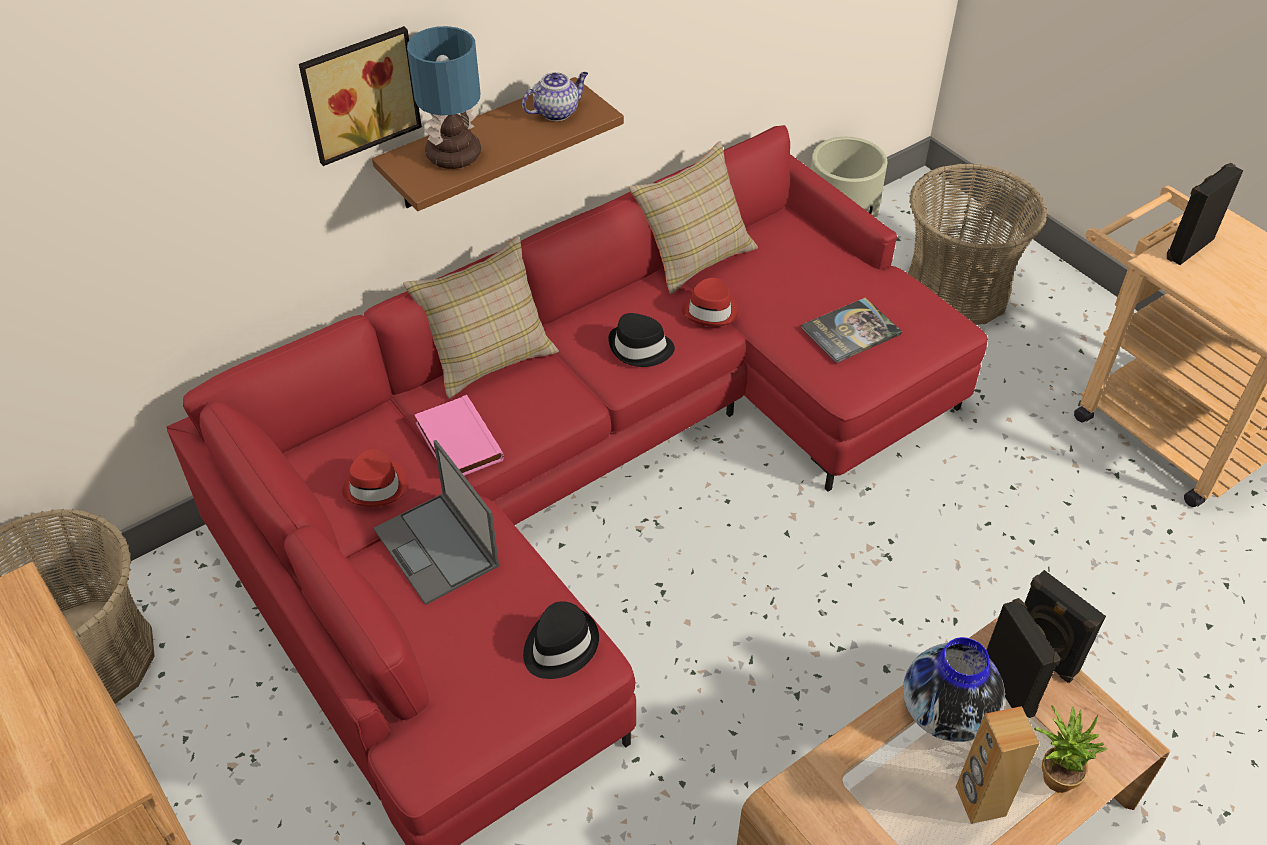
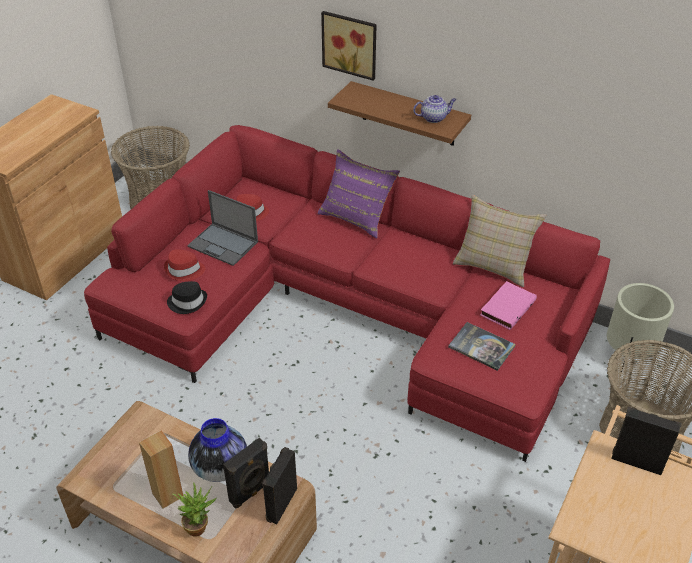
camera: 65 degrees right, 5 degrees down
laptop [373,440,499,605] -> laptop turned 90 degrees counterclockwise [187,190,258,266]
beige pillow [403,236,559,399] -> purple pillow [317,149,400,238]
table lamp [407,26,481,169] -> none
pink book [414,395,504,476] -> pink book moved to [480,281,537,330]
teapot [522,72,588,121] -> teapot turned 45 degrees counterclockwise [413,95,456,123]
black hat [608,313,675,367] -> none
red hat [682,278,739,327] -> red hat moved to [164,249,205,281]

